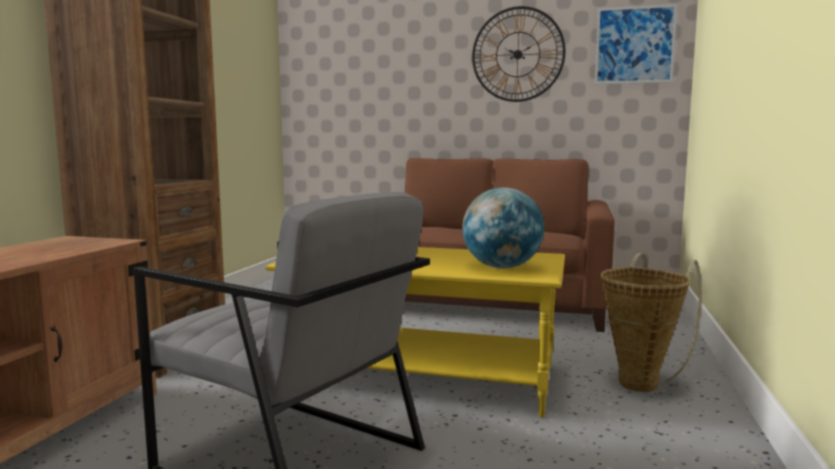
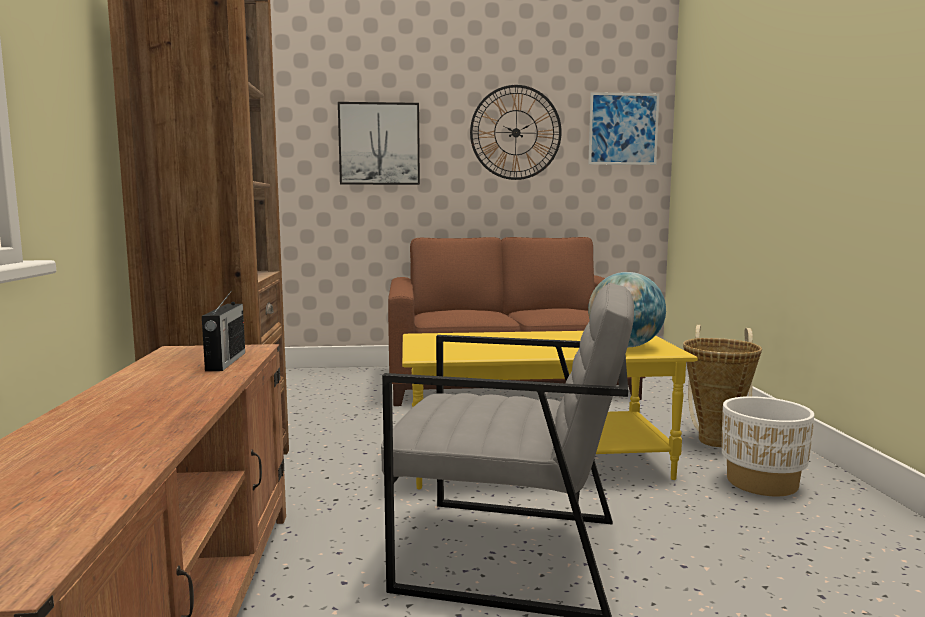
camera: 20 degrees left, 0 degrees up
none -> radio [202,290,245,371]
none -> picture [338,102,420,185]
none -> white planter [722,396,814,496]

